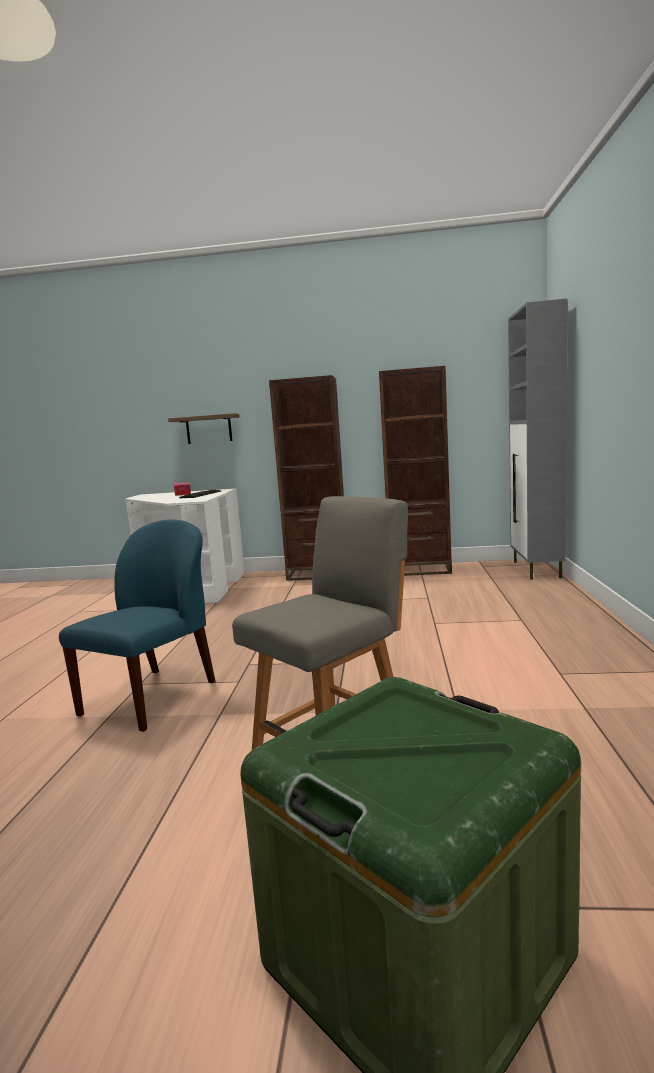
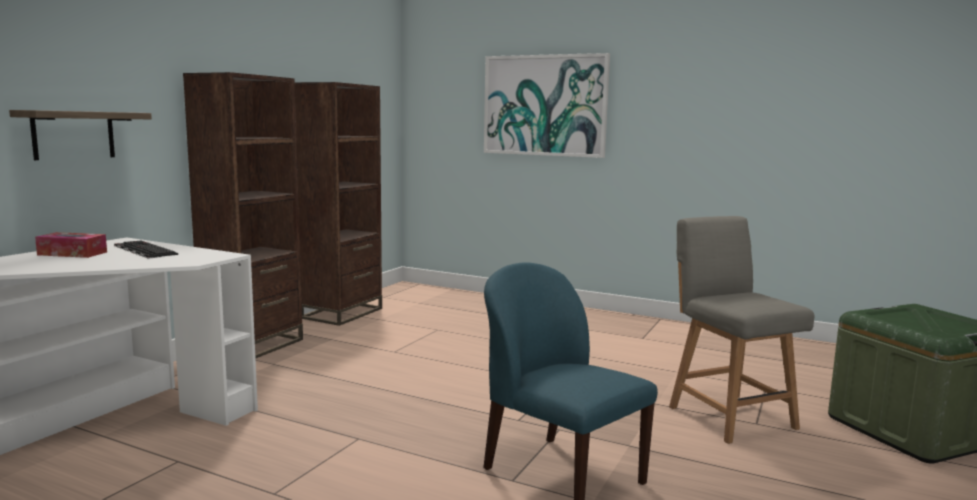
camera: 70 degrees left, 0 degrees up
grey cabinet [508,298,568,579] -> none
none -> picture [484,53,610,158]

